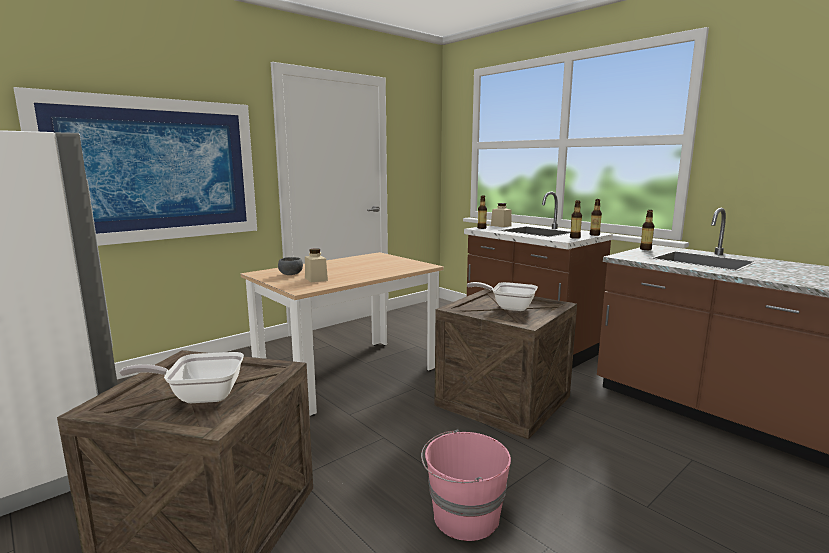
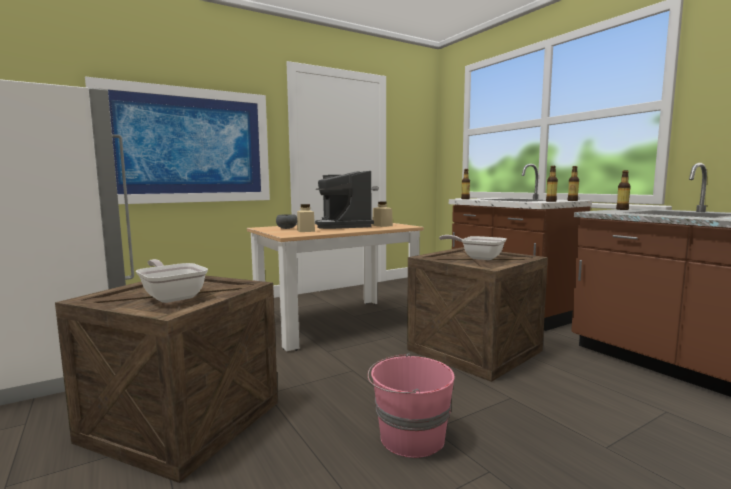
camera: 10 degrees right, 5 degrees down
frying pan [119,352,244,403] -> frying pan turned 45 degrees clockwise [136,259,208,303]
beige jar [491,203,512,227] -> beige jar moved to [372,202,393,227]
none -> coffee machine [315,171,374,229]

